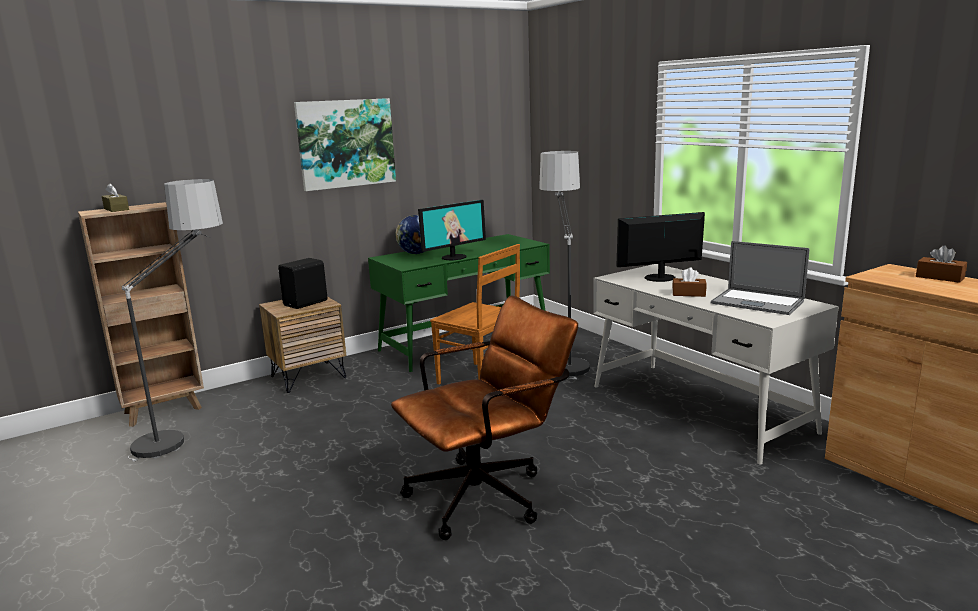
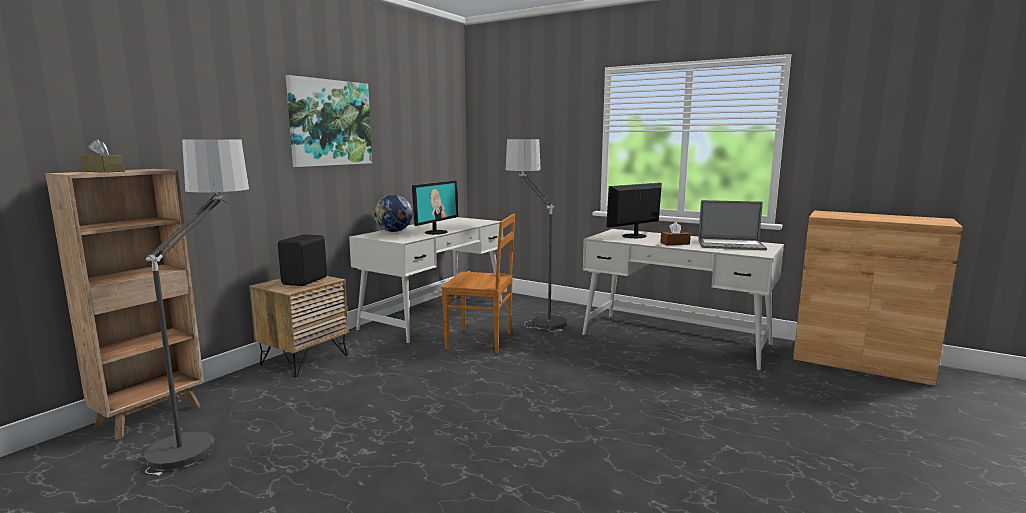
camera: 25 degrees left, 5 degrees down
green desk [368,234,550,372] -> white desk [349,217,503,343]
brown office chair [391,295,578,540] -> none
brown tissue box [916,245,967,283] -> none

